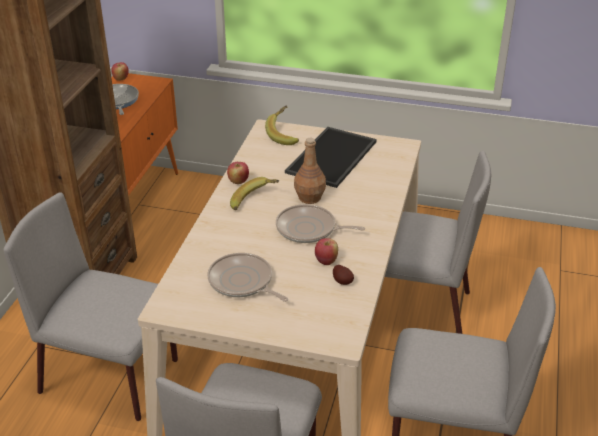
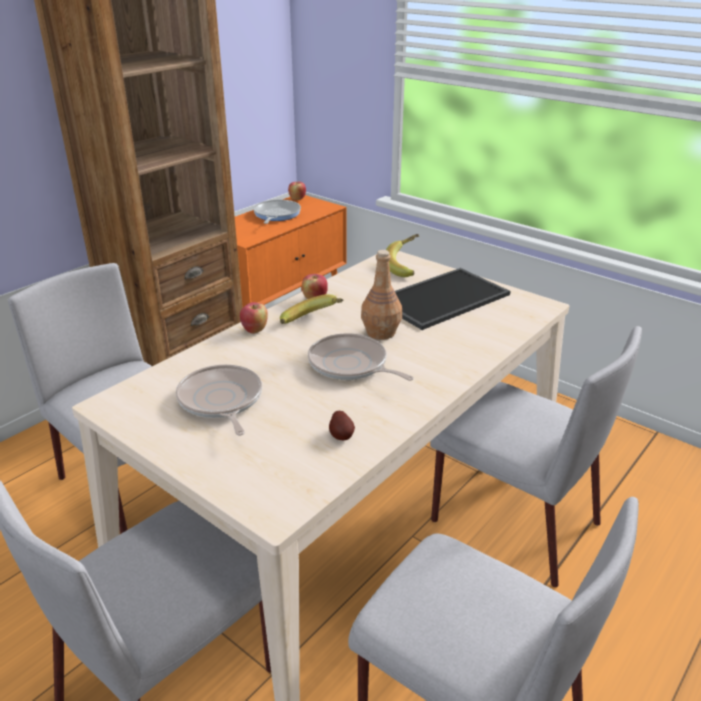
camera: 25 degrees right, 5 degrees down
apple [315,238,338,265] -> apple moved to [240,302,268,334]

